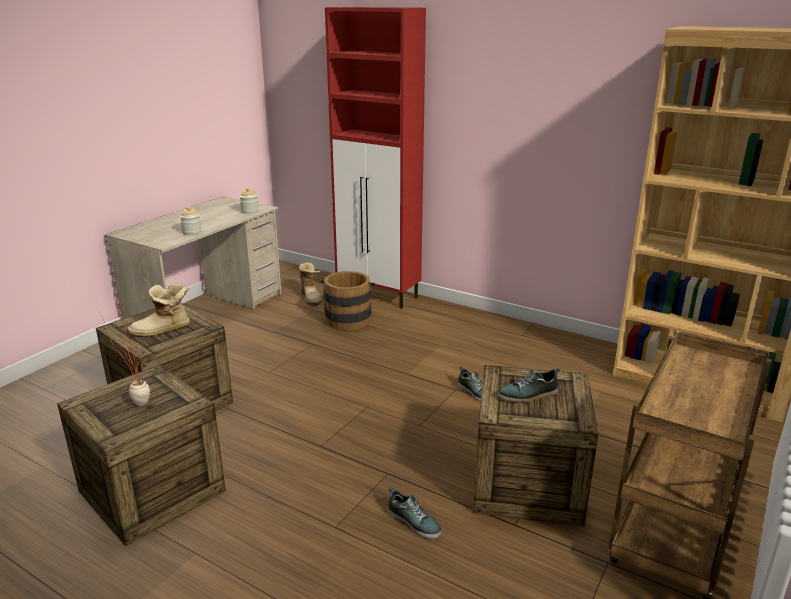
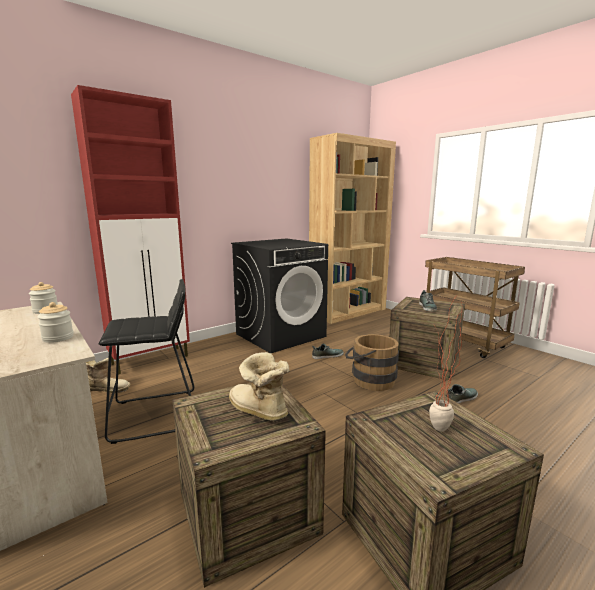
camera: 70 degrees left, 10 degrees down
boot [128,283,190,337] -> boot turned 135 degrees clockwise [229,352,290,421]
brown bucket [320,271,375,330] -> brown bucket moved to [345,334,399,391]
none -> black stool [99,279,194,444]
none -> black washing machine [231,238,328,353]

